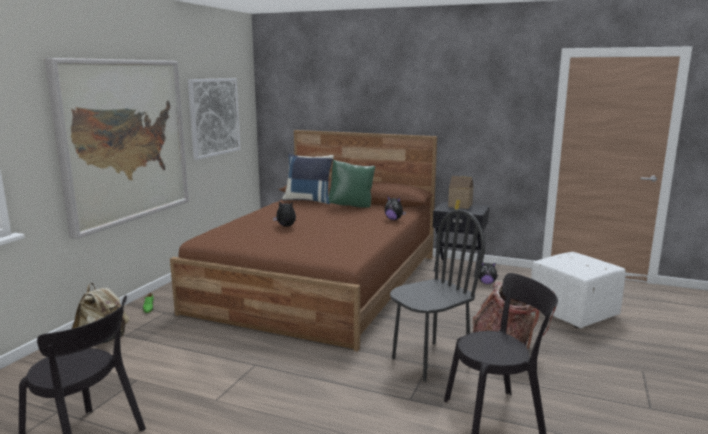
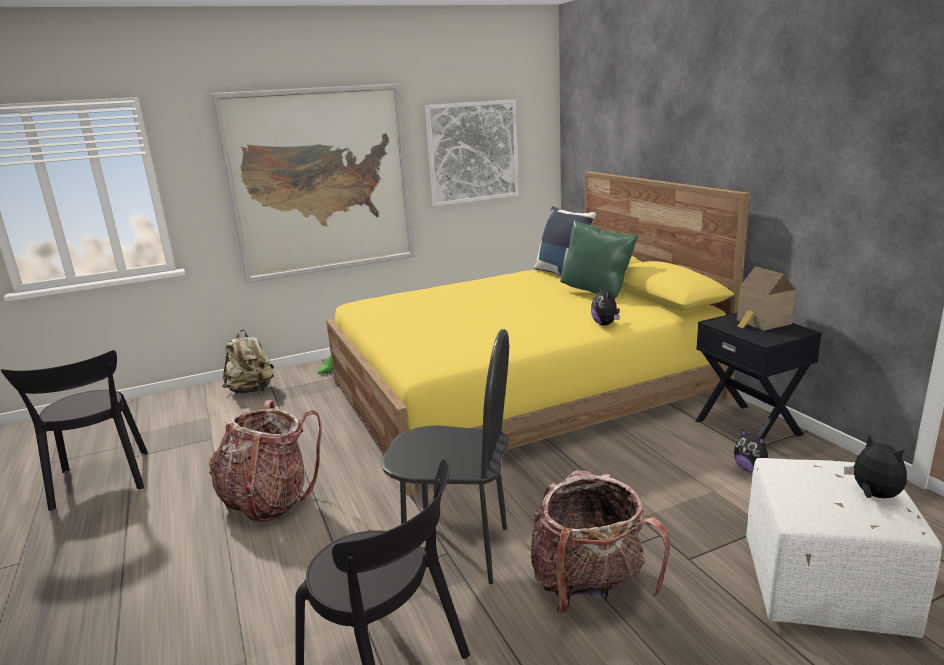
camera: 45 degrees right, 5 degrees up
brown bed [170,130,437,352] -> yellow bed [326,171,750,496]
plush toy [273,201,296,227] -> plush toy moved to [844,434,907,498]
none -> backpack [209,400,321,524]

